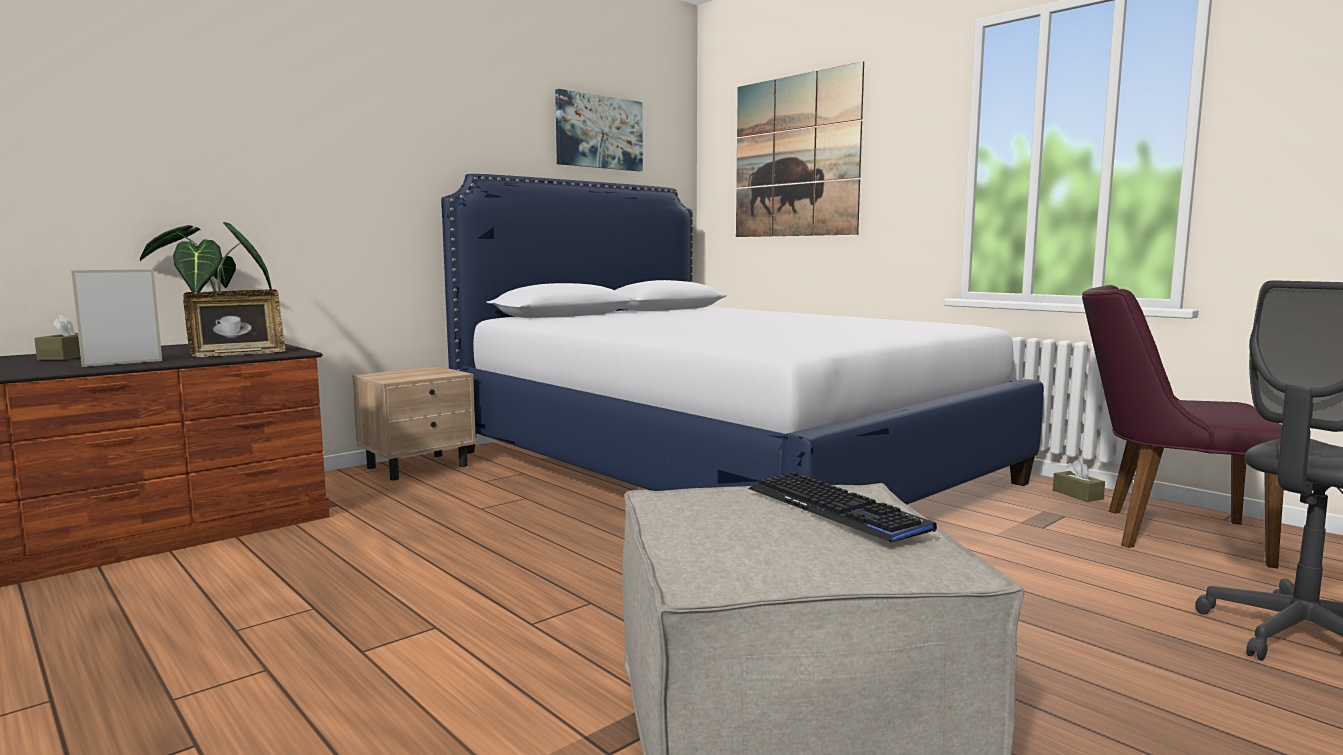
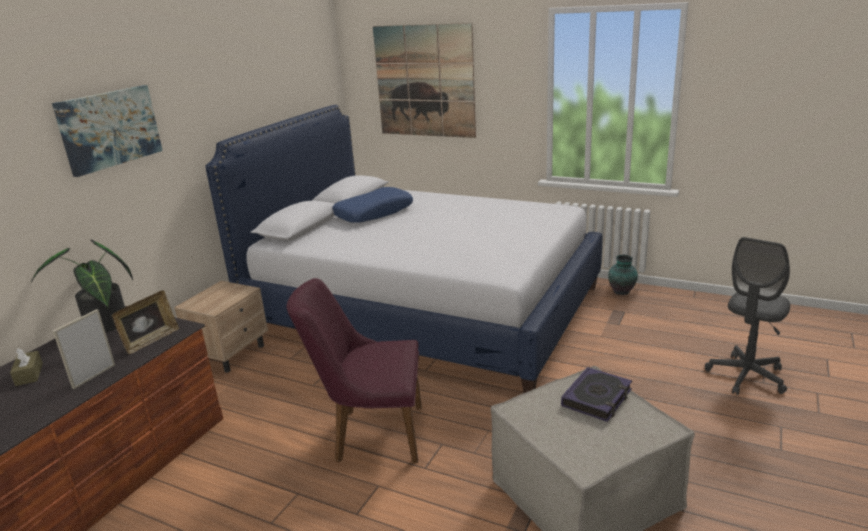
camera: 20 degrees left, 15 degrees up
picture [555,89,643,171] -> picture moved to [52,85,163,177]
keyboard [748,472,937,542] -> book [561,367,632,422]
brown tissue box [1053,460,1105,502] -> vase [608,255,638,295]
purple chair [1082,285,1284,568] -> purple chair moved to [287,278,422,463]
none -> blue pillow [332,187,413,223]

